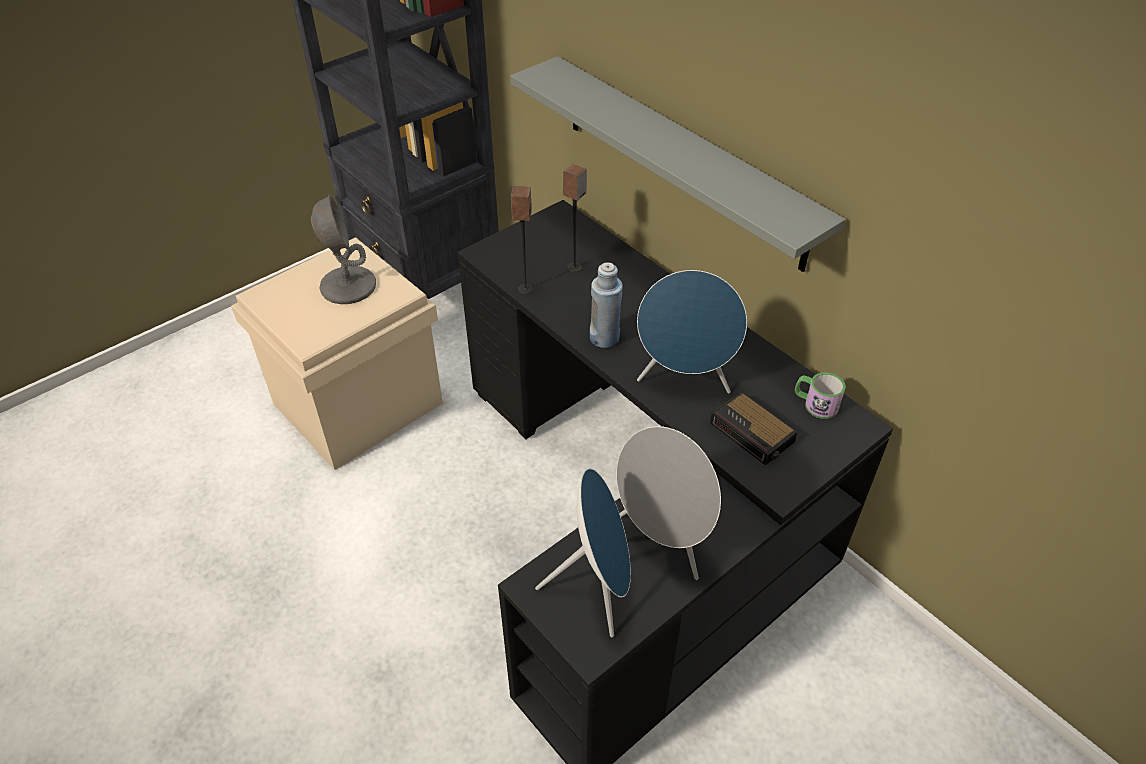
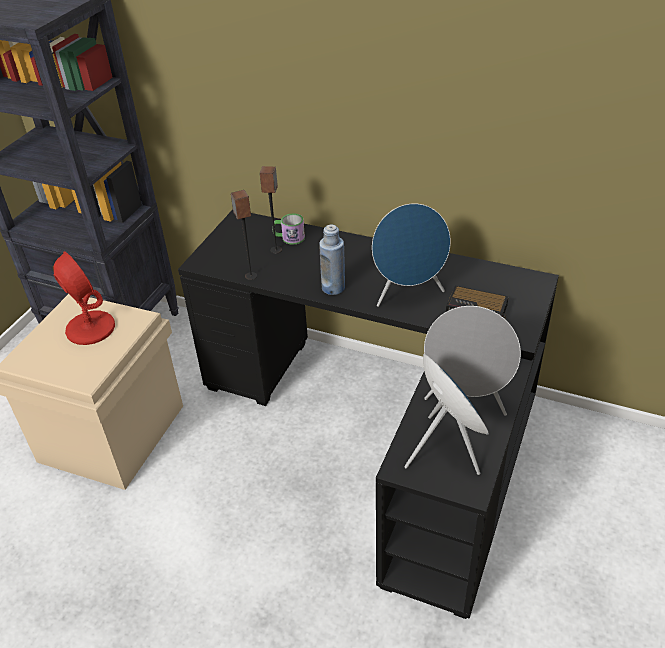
camera: 25 degrees left, 5 degrees down
grey table lamp [311,194,376,304] -> red table lamp [53,251,115,345]
grey shelf [510,56,846,272] -> none
mug [795,372,846,419] -> mug moved to [273,213,305,245]

